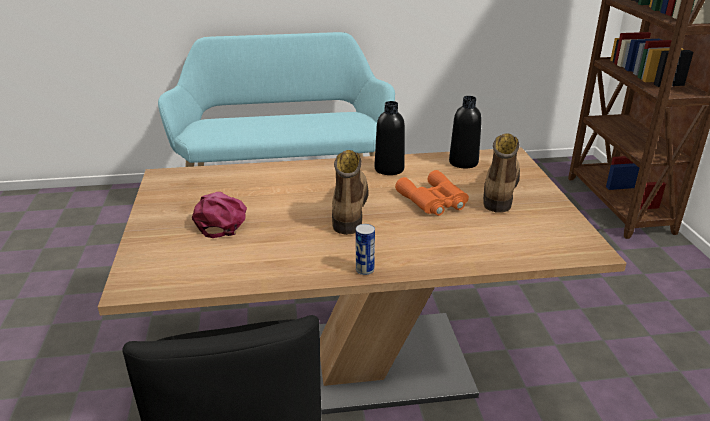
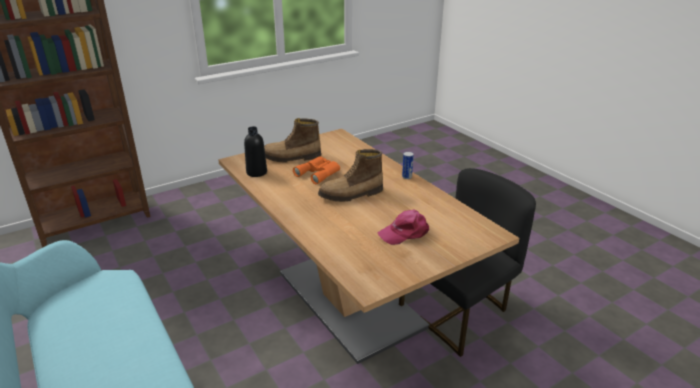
camera: 115 degrees left, 0 degrees up
black bottle [375,101,405,175] -> none

